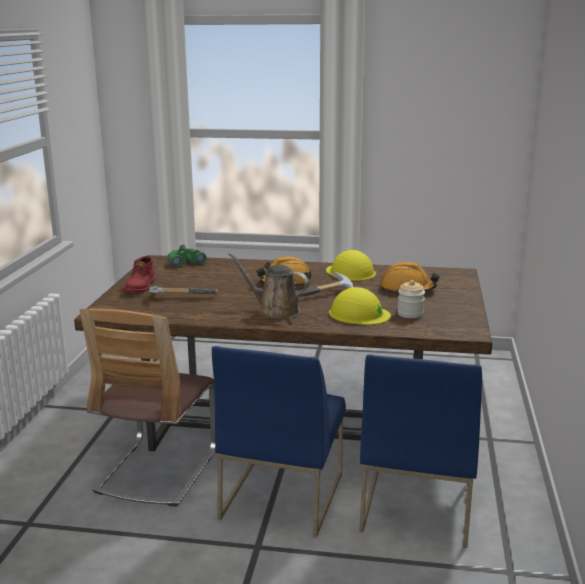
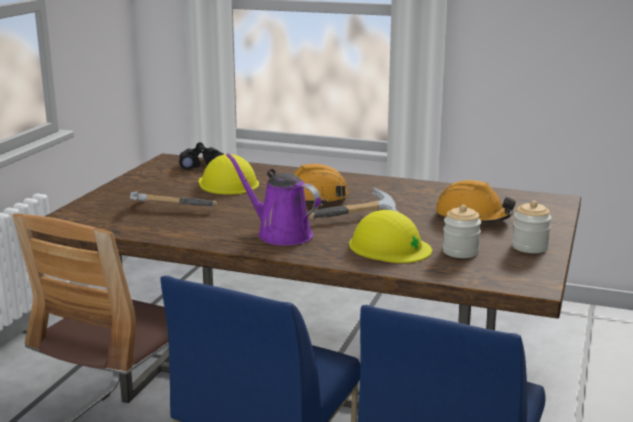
camera: 10 degrees right, 0 degrees up
red boot [124,256,155,293] -> none
green binoculars [167,245,207,267] -> black binoculars [179,142,224,170]
brown watering can [228,252,309,319] -> purple watering can [226,153,321,245]
yellow hard hat [326,250,376,281] -> yellow hard hat moved to [198,154,259,195]
none -> jar [512,201,552,253]

